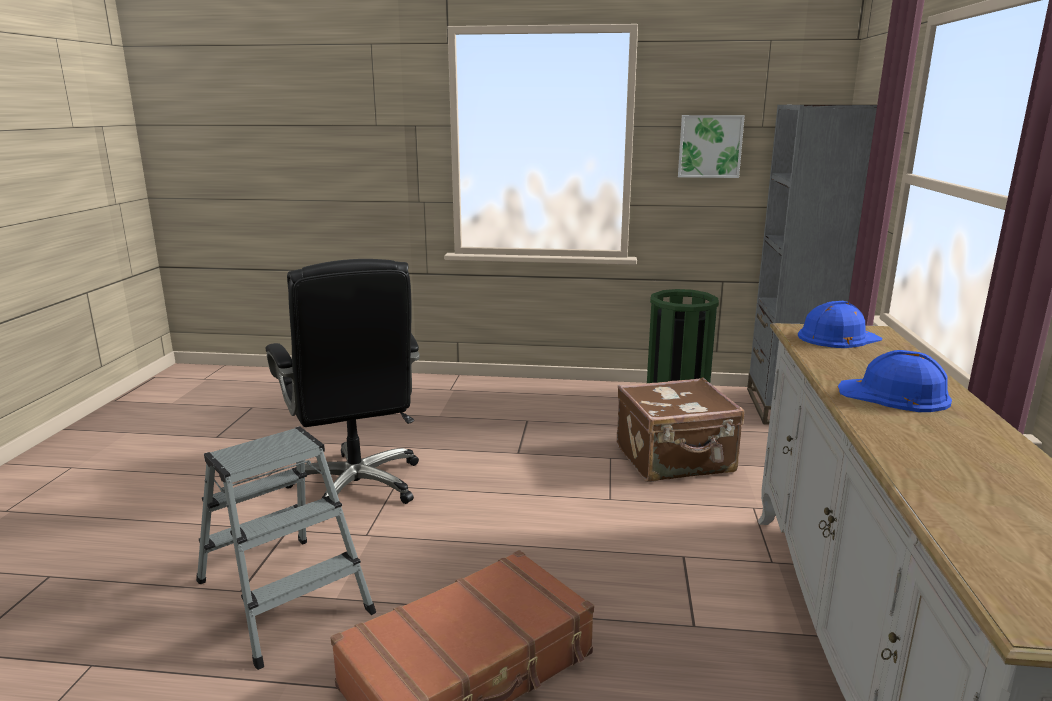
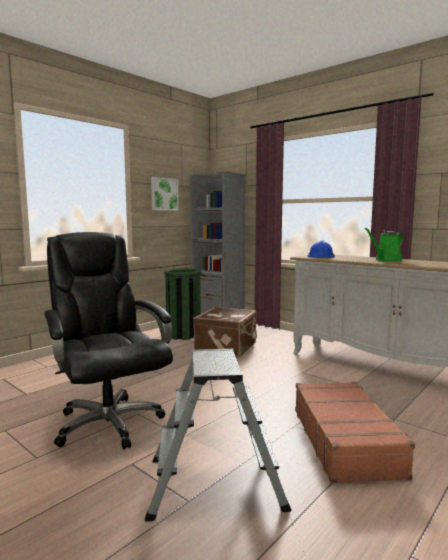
camera: 55 degrees left, 10 degrees down
black office chair [266,259,420,504] -> black office chair turned 135 degrees counterclockwise [44,232,173,449]
blue hard hat [838,350,952,412] -> green watering can [364,228,404,261]

